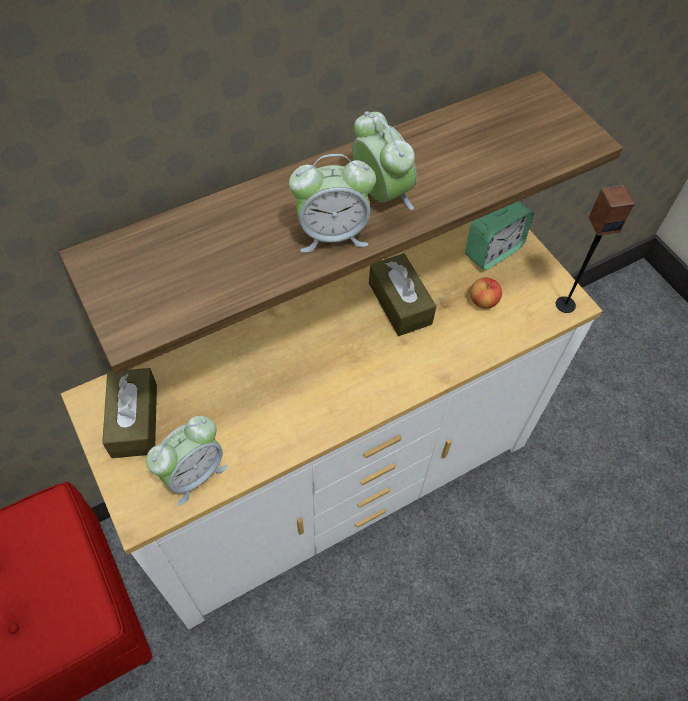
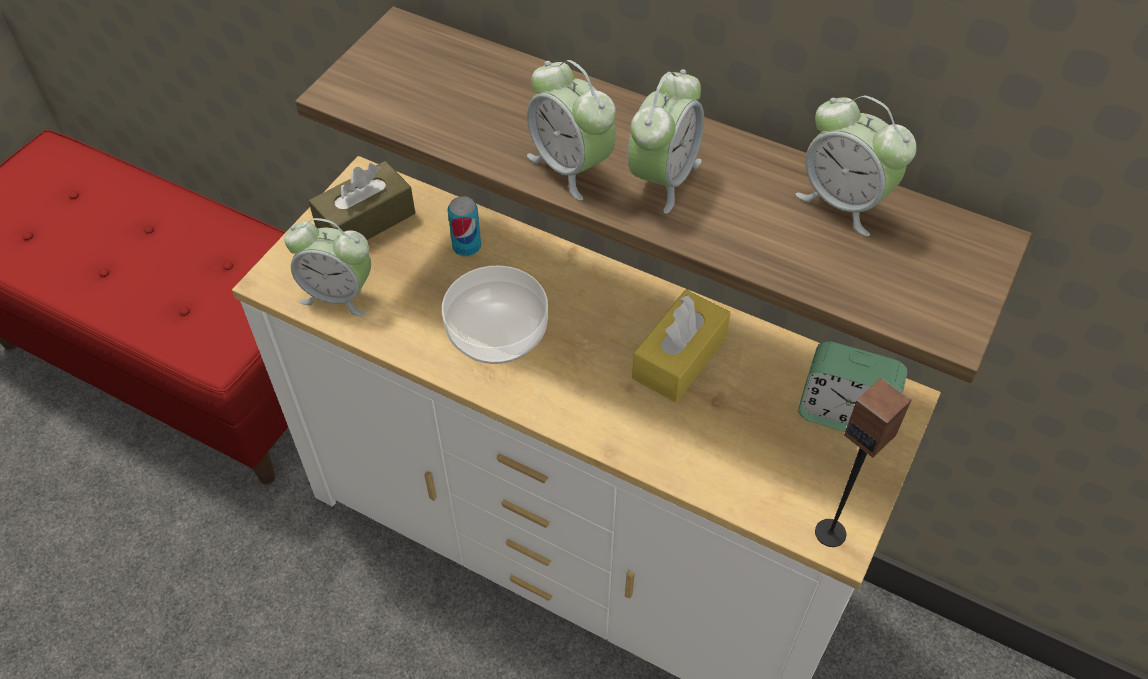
camera: 60 degrees right, 5 degrees down
brown tissue box [369,253,436,336] -> yellow tissue box [632,289,731,403]
apple [470,278,502,309] -> none
none -> bowl [442,265,548,364]
none -> can [447,196,481,257]
none -> alarm clock [796,96,917,236]

